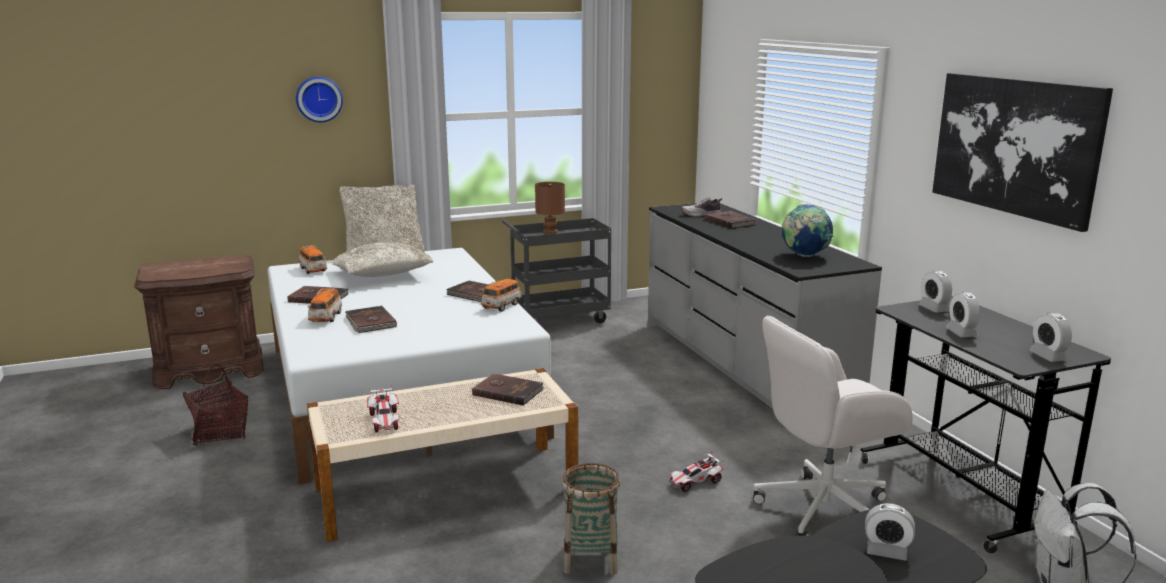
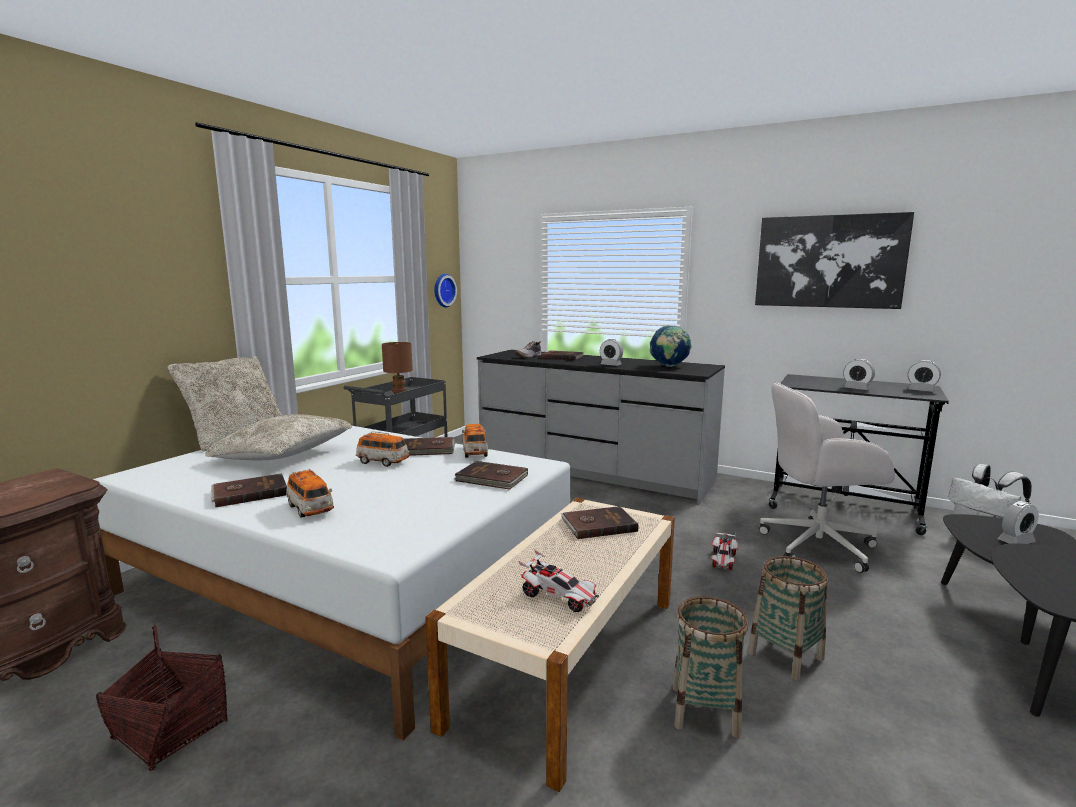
camera: 40 degrees left, 5 degrees down
wall clock [296,76,343,122] -> wall clock moved to [434,274,457,308]
toy car [299,245,327,274] -> toy car moved to [356,431,409,467]
brown book [345,306,397,333] -> brown book moved to [454,461,528,490]
white office chair [753,316,912,536] -> white office chair turned 60 degrees clockwise [759,382,895,573]
alarm clock [919,270,952,313] -> alarm clock moved to [600,339,623,366]
none -> basket [673,596,748,738]

